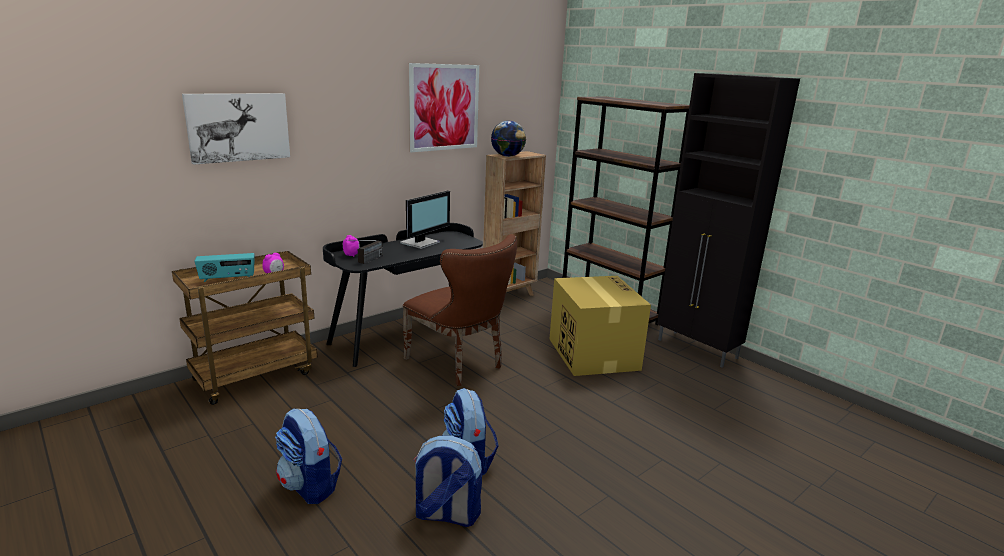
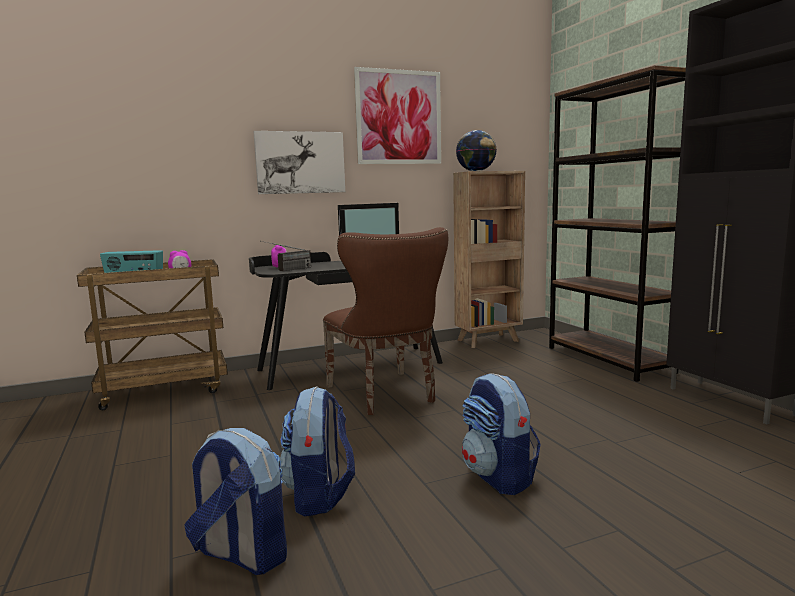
camera: 20 degrees right, 10 degrees down
picture [182,93,290,164] -> picture moved to [253,131,345,194]
backpack [275,408,342,504] -> backpack moved to [462,373,541,495]
cardboard box [550,276,651,376] -> none

